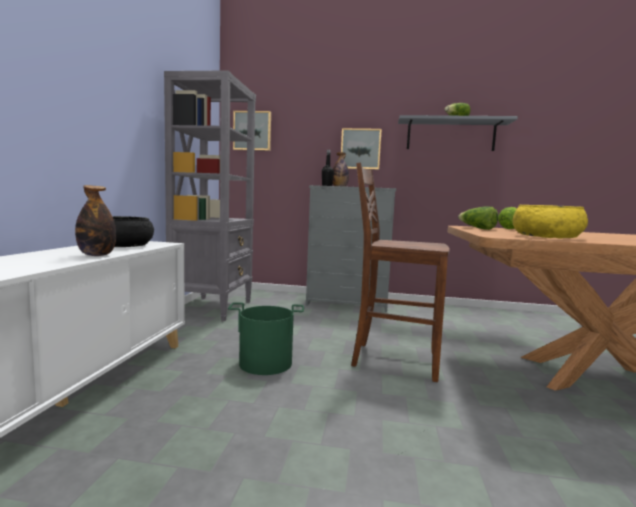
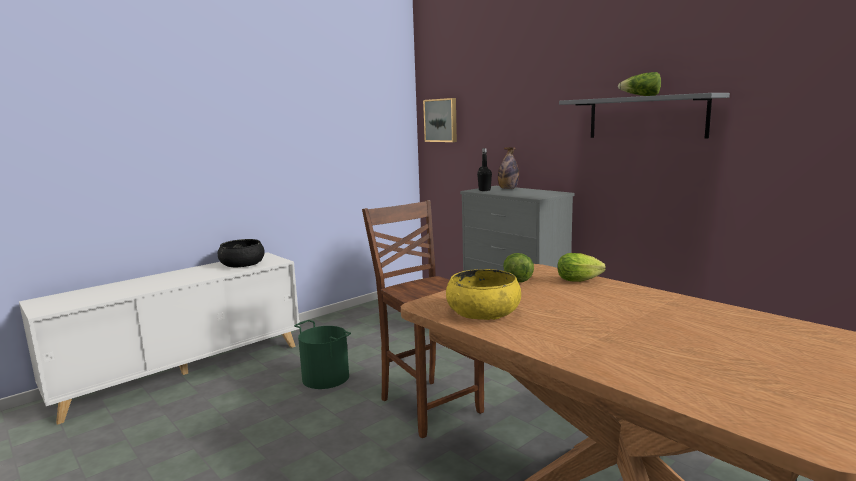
camera: 40 degrees right, 5 degrees up
bottle [75,185,116,256] -> none
grey bookcase [164,70,256,321] -> none
picture [341,128,382,170] -> none

